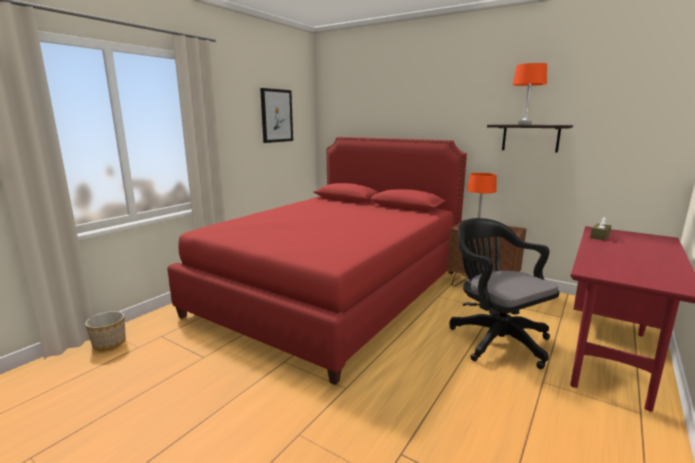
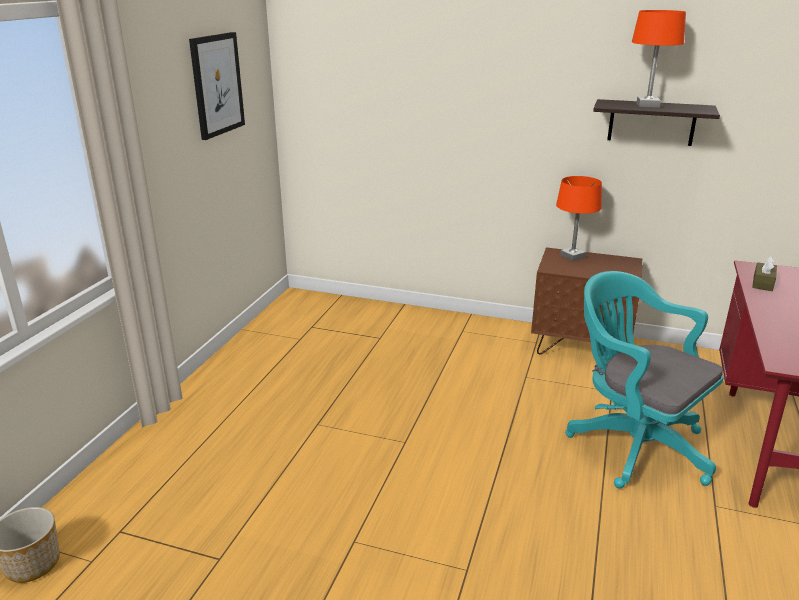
camera: 15 degrees left, 10 degrees up
red bed [167,137,467,385] -> none
black office chair [449,218,559,369] -> turquoise office chair [565,271,724,489]

